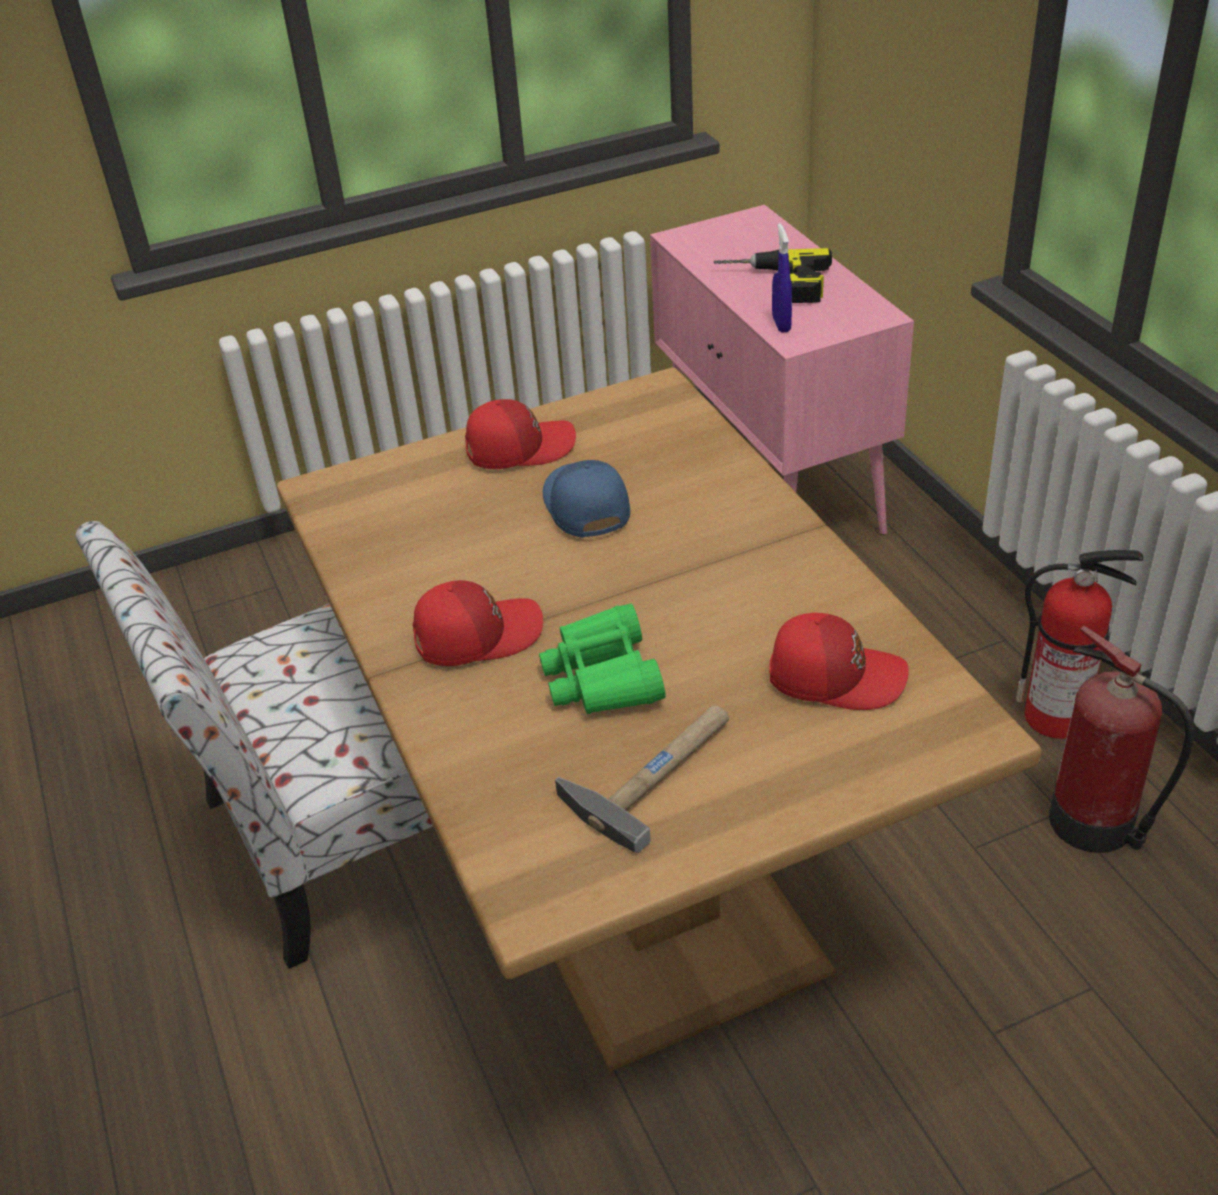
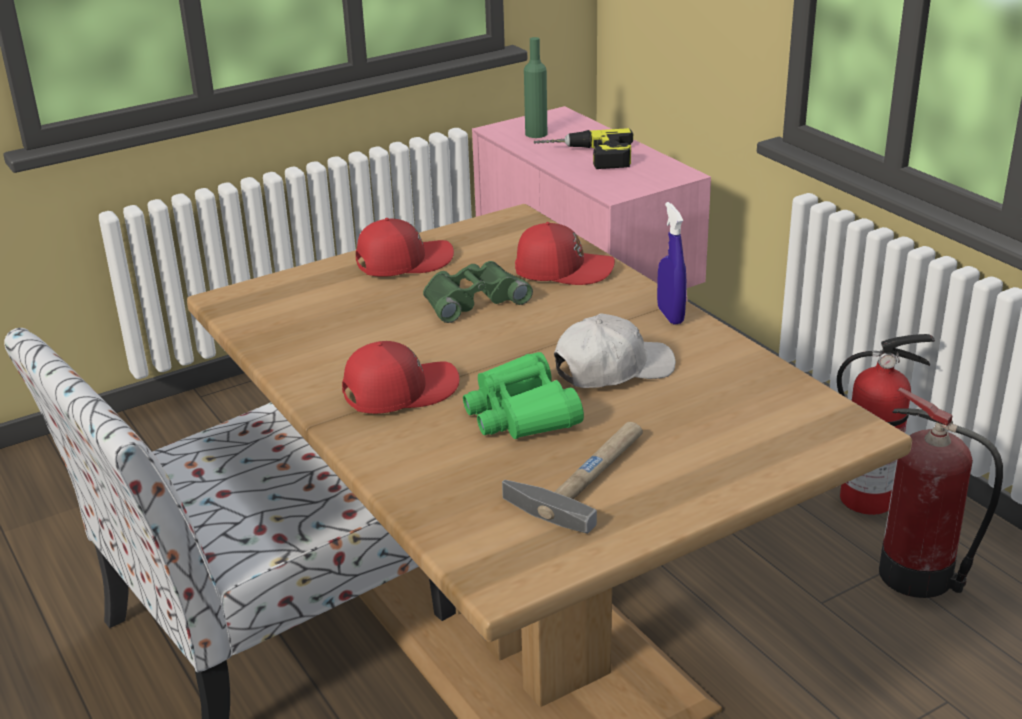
camera: 10 degrees left, 10 degrees down
blue cap [543,460,630,538] -> green binoculars [423,261,533,323]
red cap [769,613,909,710] -> red cap moved to [515,222,615,285]
blue spray bottle [772,223,792,333] -> blue spray bottle moved to [657,202,687,325]
none -> green bottle [524,37,547,138]
none -> white cap [554,313,676,388]

